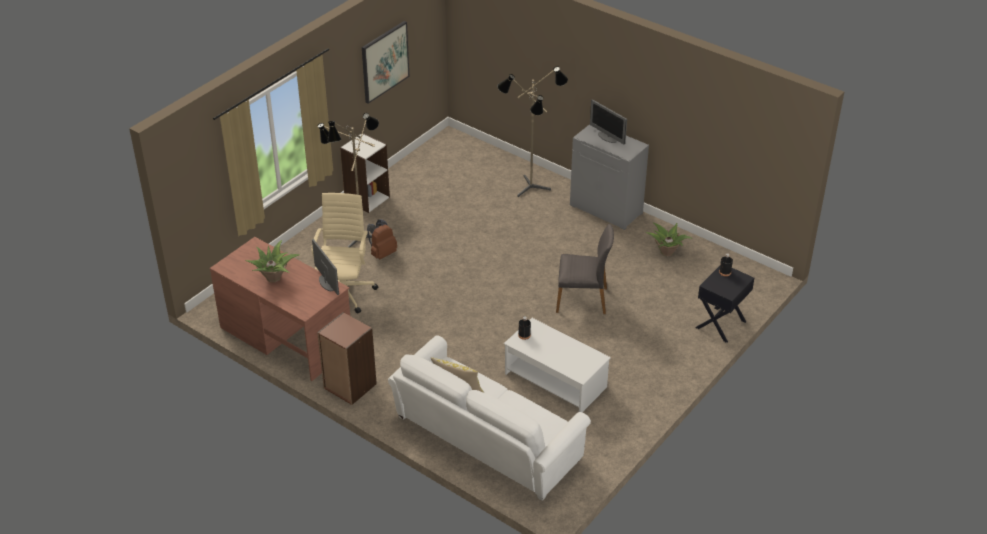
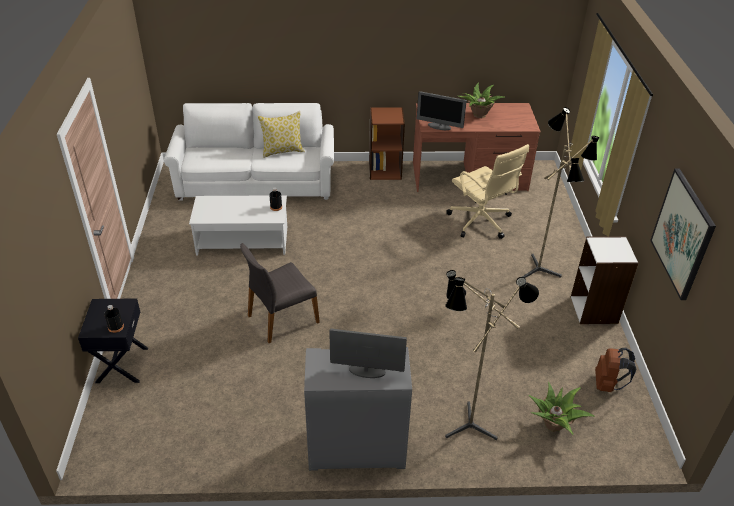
camera: 140 degrees right, 0 degrees up
brown backpack [367,219,397,259] -> brown backpack moved to [595,348,636,392]
potted plant [646,223,692,257] -> potted plant moved to [529,382,594,435]

